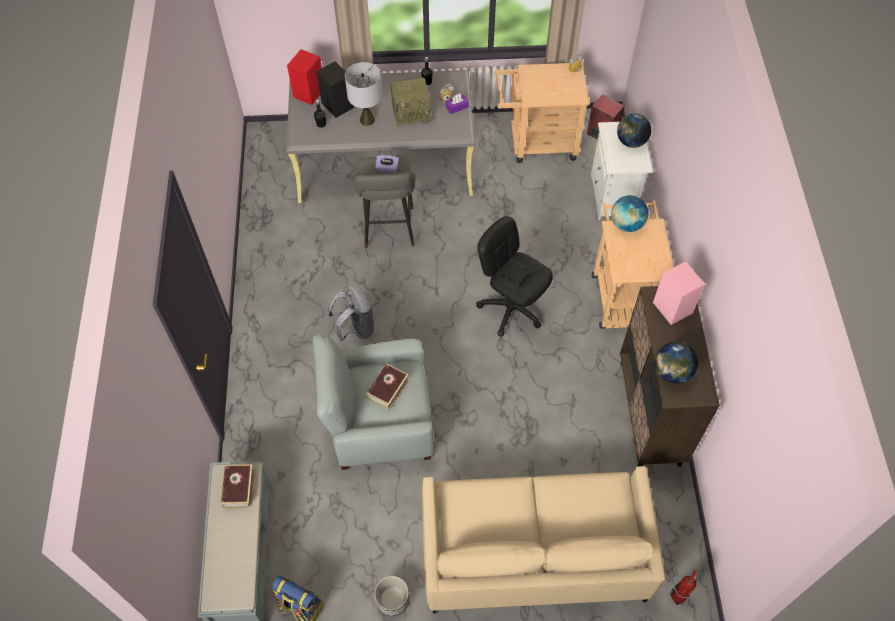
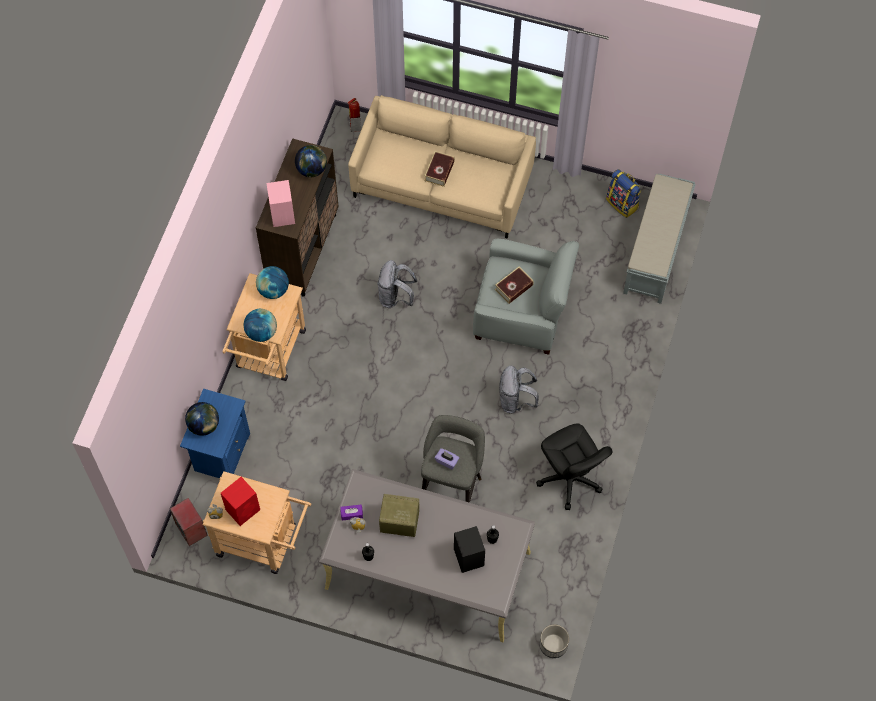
camera: 160 degrees left, 5 degrees up
book [221,464,254,508] -> book moved to [425,151,455,187]
red speaker [287,49,322,105] -> red speaker moved to [221,477,260,526]
grey table lamp [345,62,382,126] -> none
planter [374,576,409,616] -> planter moved to [539,625,569,658]
black office chair [476,216,553,337] -> black office chair moved to [536,423,613,510]
white nightstand [591,122,653,220] -> blue nightstand [180,388,250,478]
none -> globe [256,266,289,299]
none -> grey backpack [377,260,417,308]

